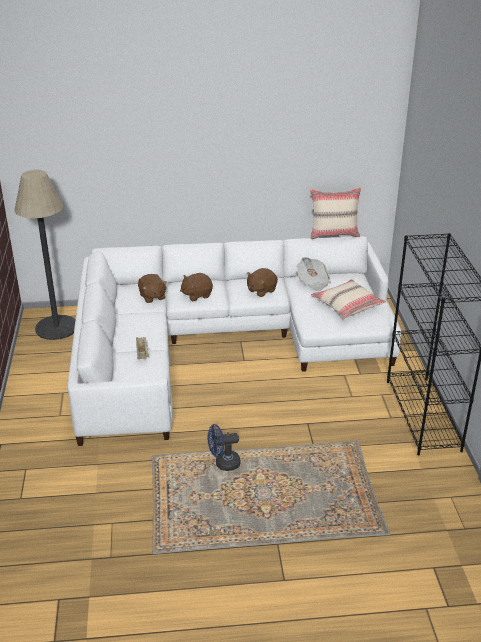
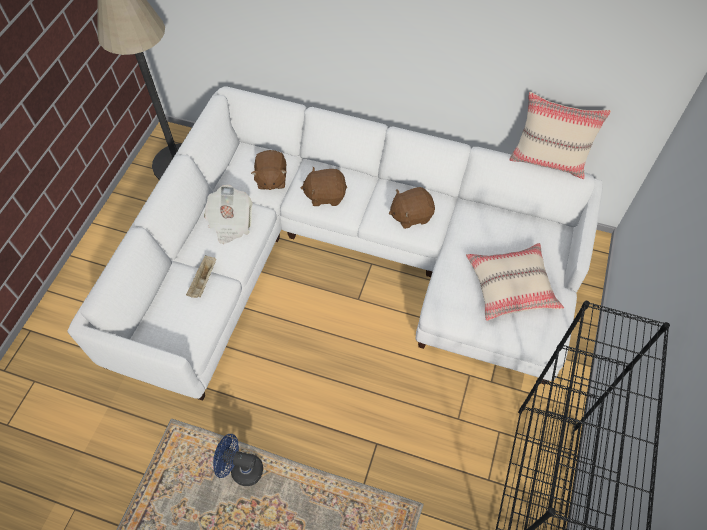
camera: 25 degrees right, 25 degrees up
newspaper [296,257,331,292] -> newspaper moved to [204,185,253,244]

